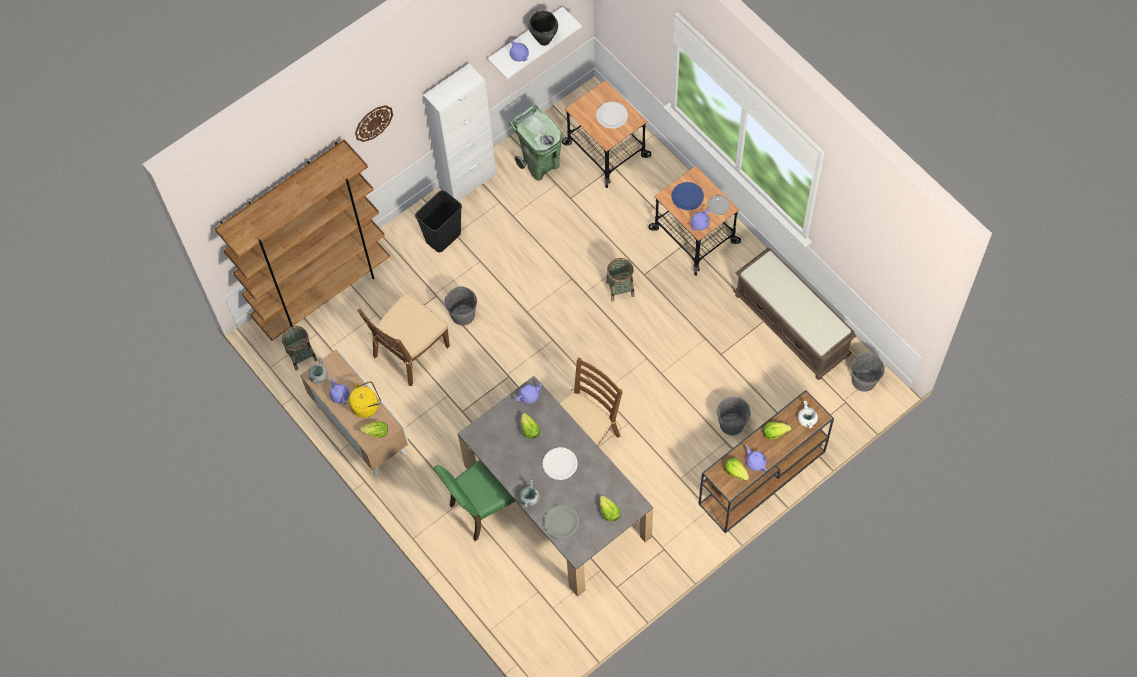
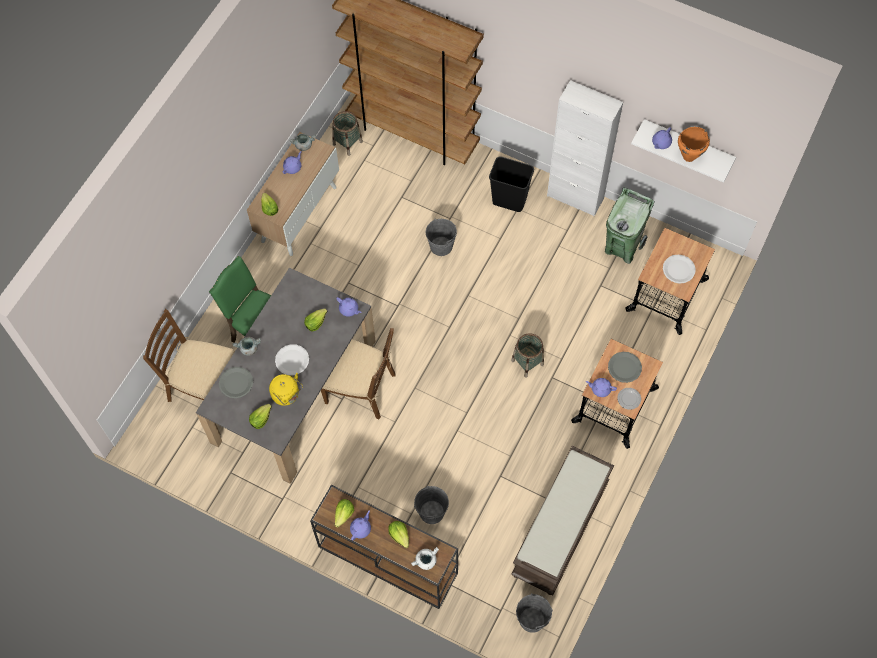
camera: 65 degrees right, 0 degrees up
yellow kettle [349,381,381,418] -> yellow kettle moved to [269,373,303,406]
wall clock [355,105,393,142] -> none
brown chair [357,292,450,386] -> brown chair moved to [143,309,235,402]
black cooking pot [529,10,558,46] -> orange cooking pot [678,127,710,162]
blue plate [671,182,704,210] -> grey plate [608,352,642,383]

